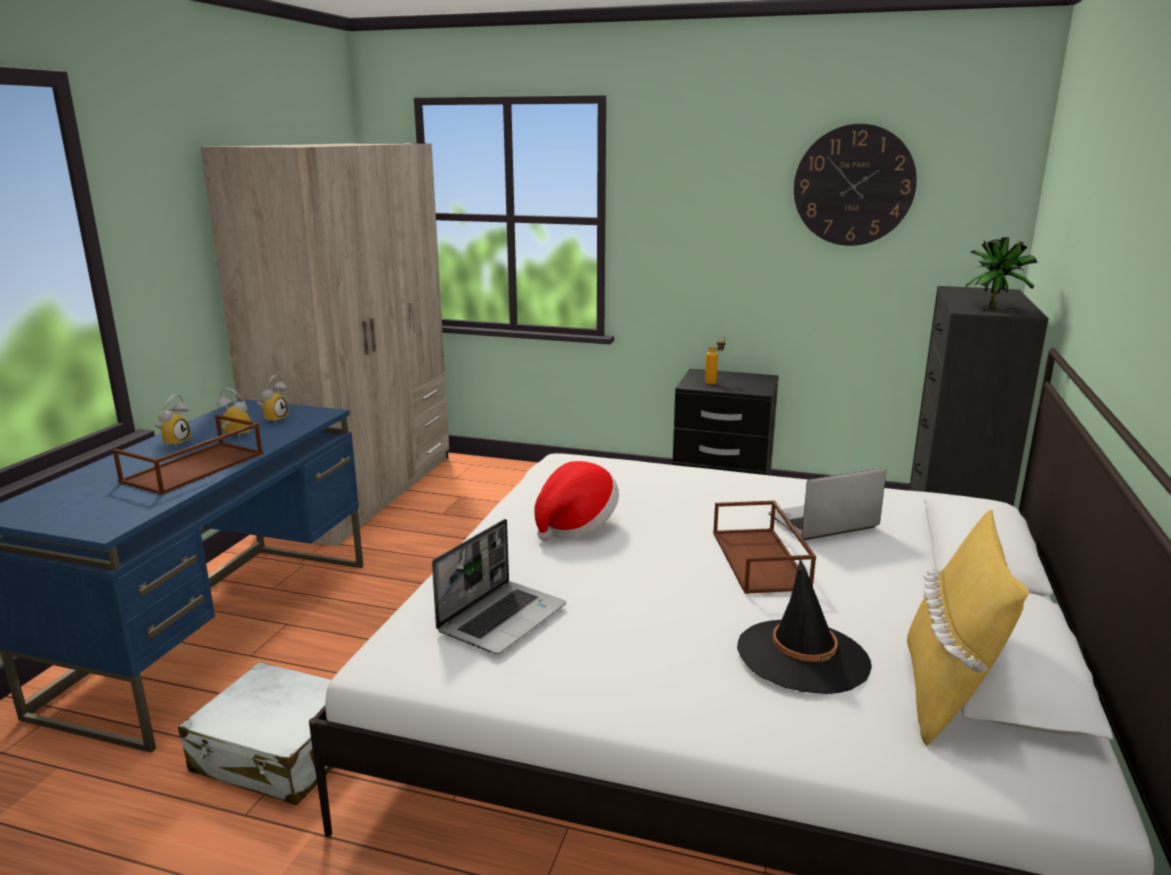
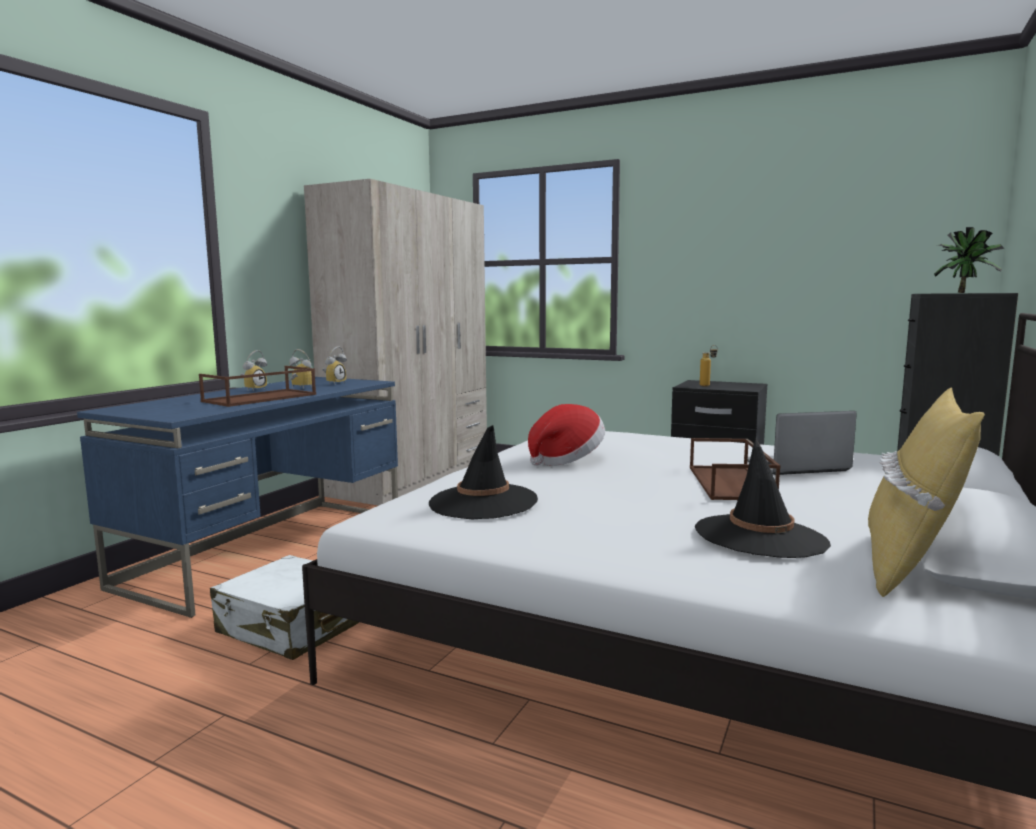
camera: 10 degrees right, 10 degrees down
laptop [432,519,566,654] -> black hat [429,425,538,519]
wall clock [794,124,917,246] -> none

